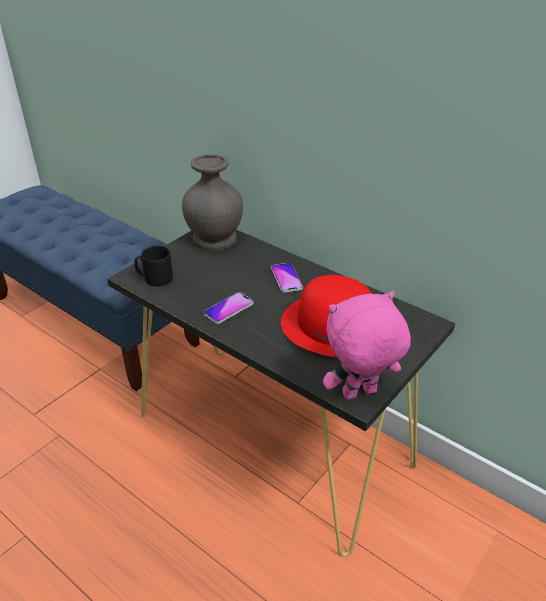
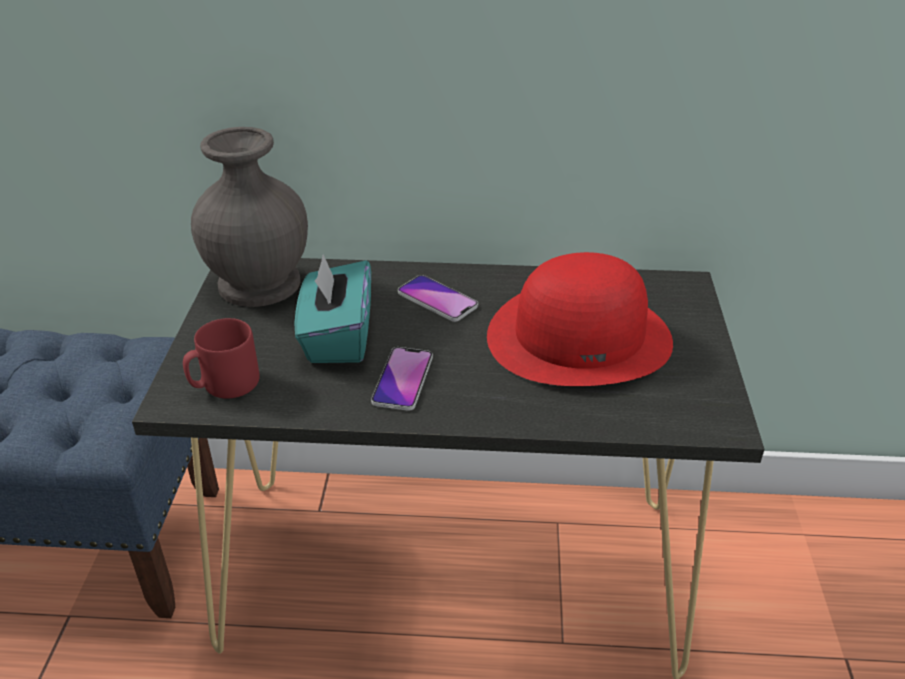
camera: 35 degrees left, 0 degrees up
black mug [134,246,173,286] -> red mug [183,318,260,399]
pink plush toy [323,291,411,400] -> none
none -> turquoise tissue box [294,255,371,363]

